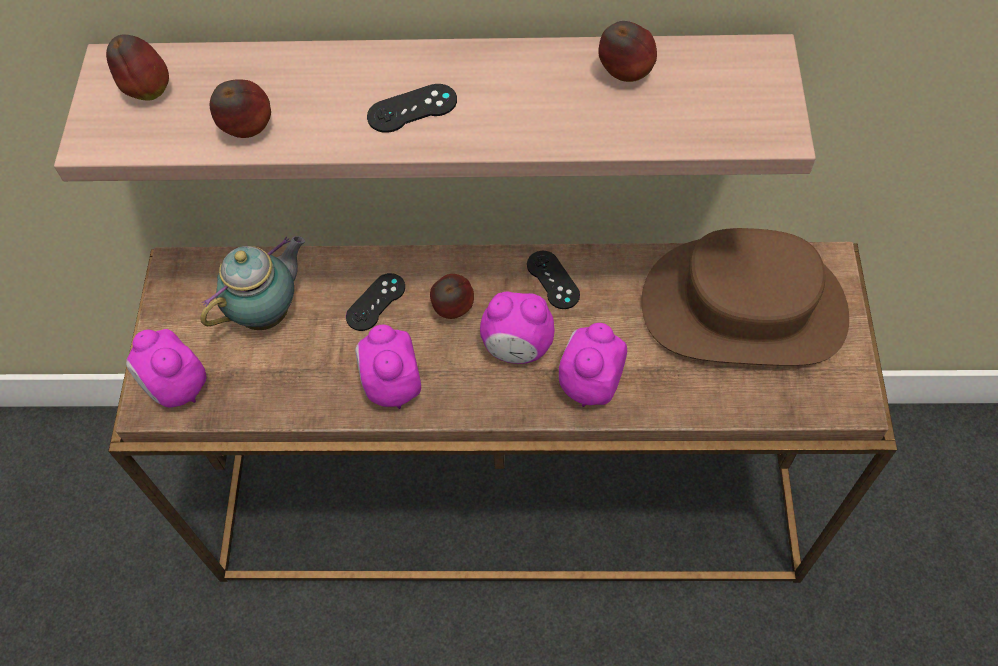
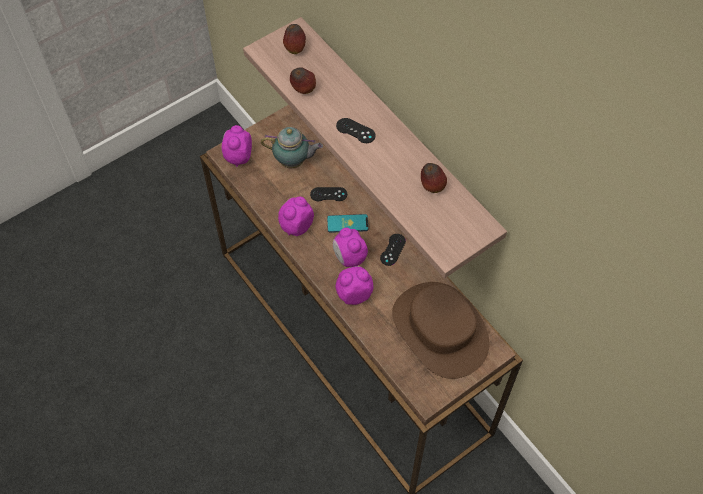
camera: 50 degrees right, 0 degrees up
apple [430,274,474,319] -> phone [327,214,368,233]

